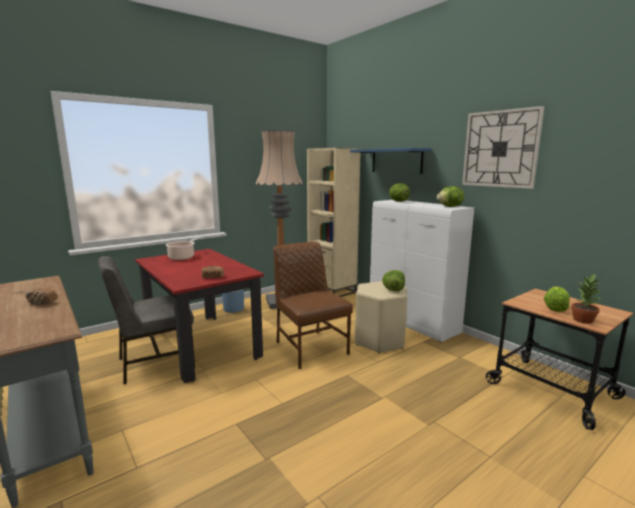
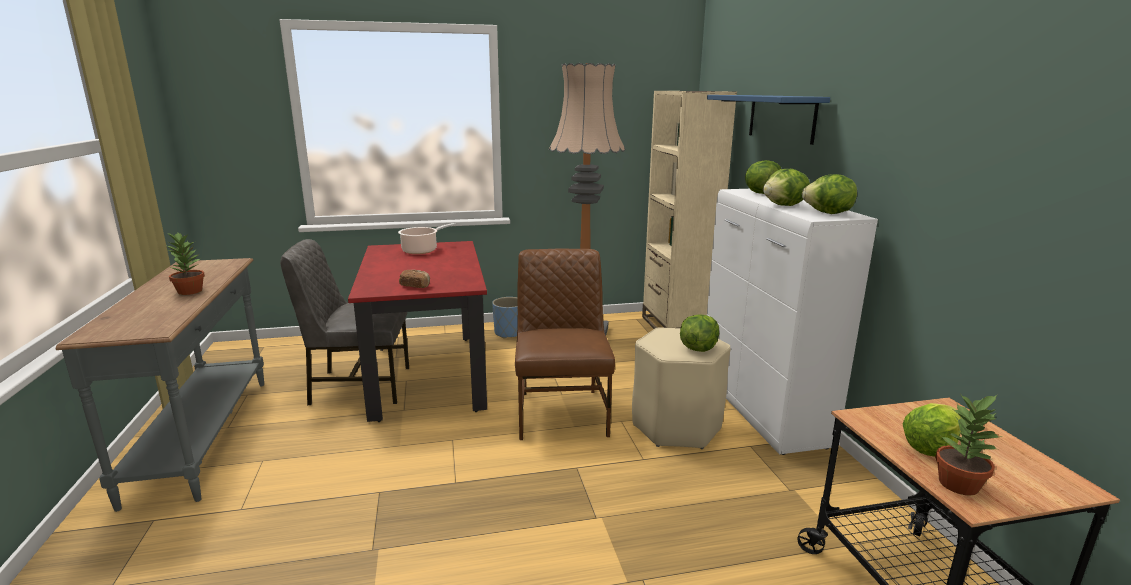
camera: 25 degrees right, 5 degrees up
bread [25,288,58,305] -> potted plant [166,232,205,295]
wall clock [462,106,544,189] -> none
none -> lettuce [763,169,810,206]

